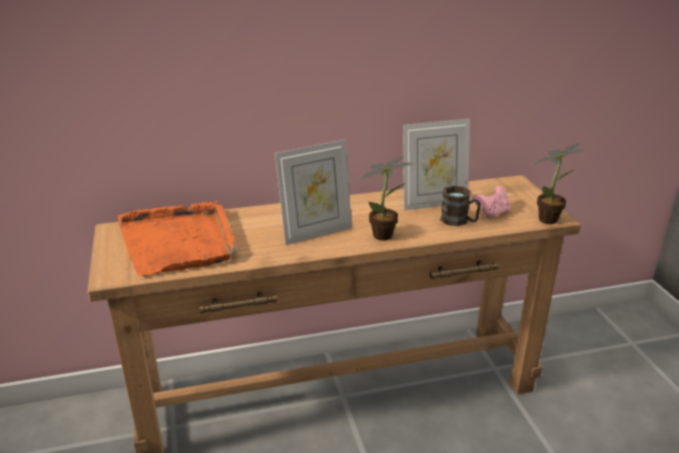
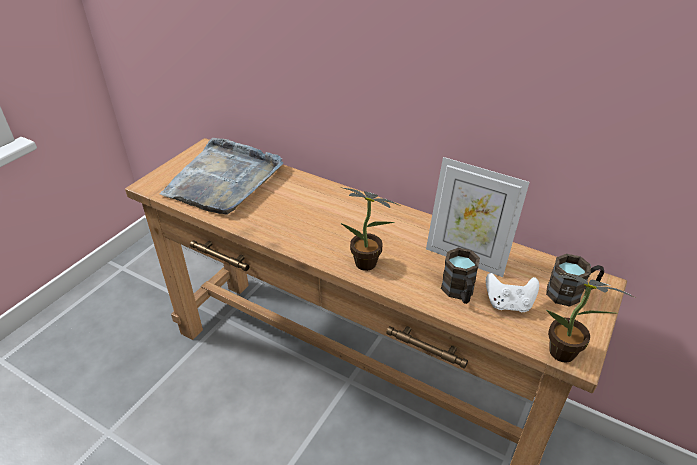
camera: 45 degrees right, 10 degrees up
orange tray [118,201,237,276] -> grey tray [159,138,283,215]
picture frame [275,140,352,245] -> none
pink game controller [472,186,510,219] -> white game controller [486,273,539,312]
none -> brown mug [546,254,604,307]

